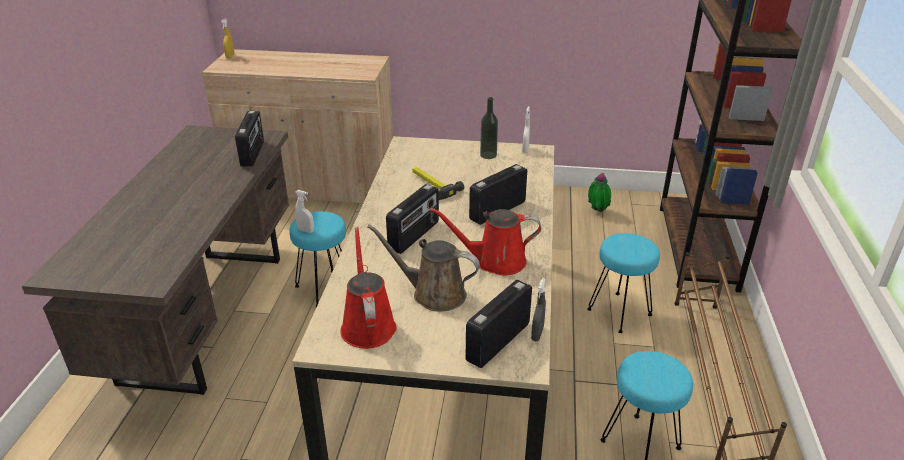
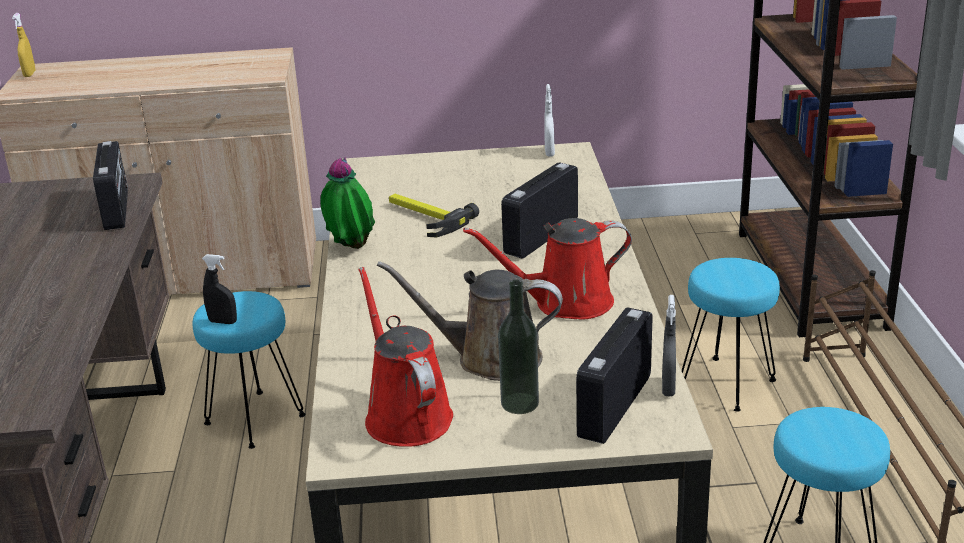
camera: 10 degrees left, 5 degrees down
white spray bottle [295,190,314,233] -> black spray bottle [202,254,237,324]
radio [386,184,439,254] -> none
bottle [480,97,498,159] -> bottle moved to [498,280,539,414]
potted plant [588,173,611,212] -> potted plant moved to [320,157,375,249]

